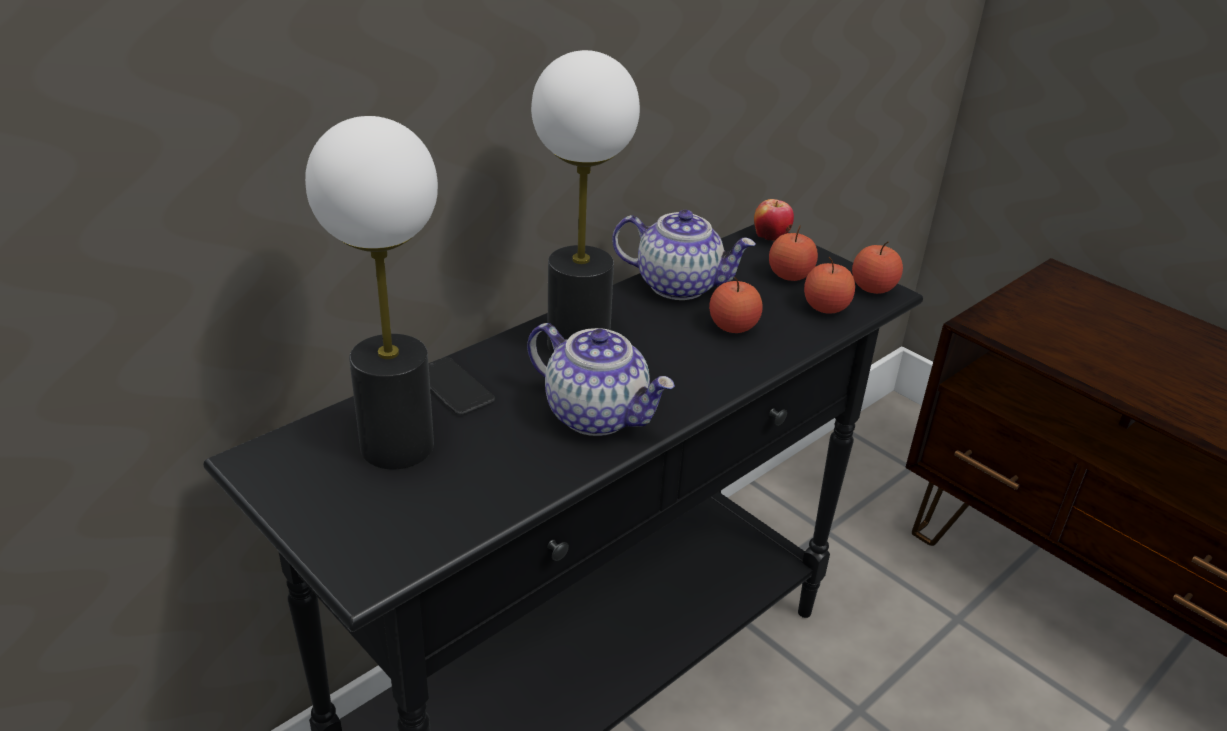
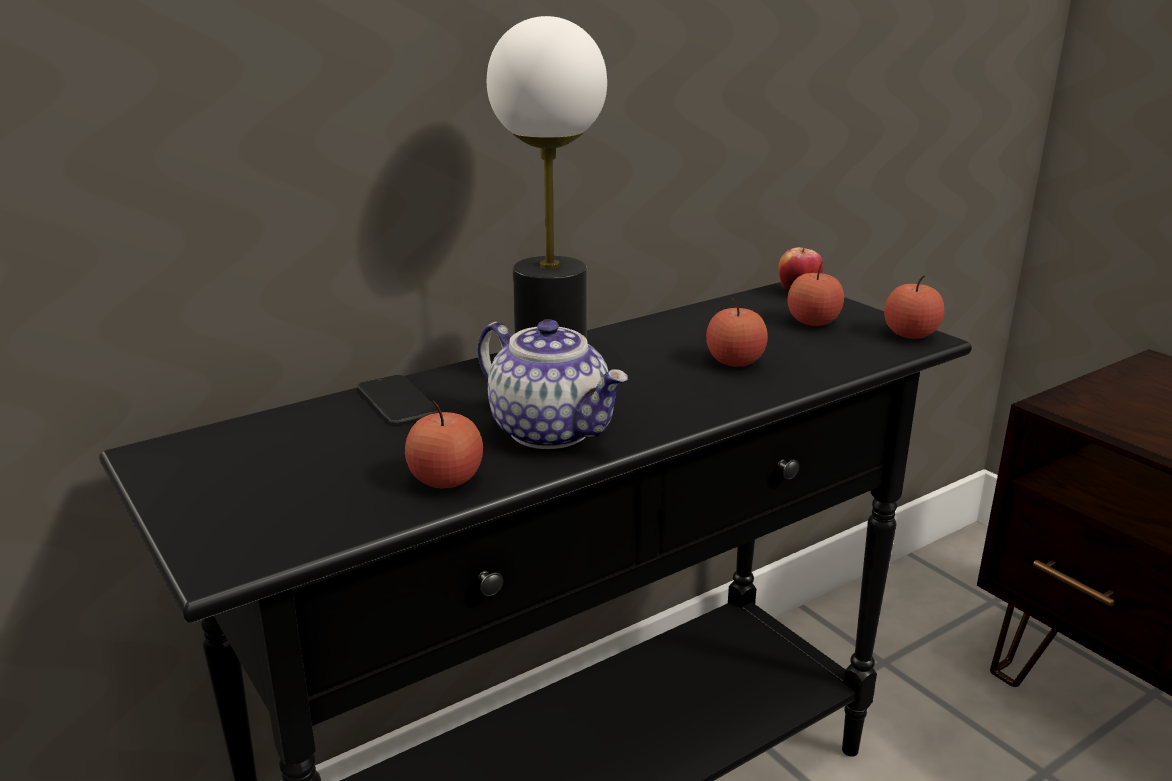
camera: 10 degrees right, 10 degrees down
table lamp [305,116,438,470] -> none
teapot [612,210,756,300] -> none
apple [804,257,855,314] -> apple moved to [405,401,483,489]

